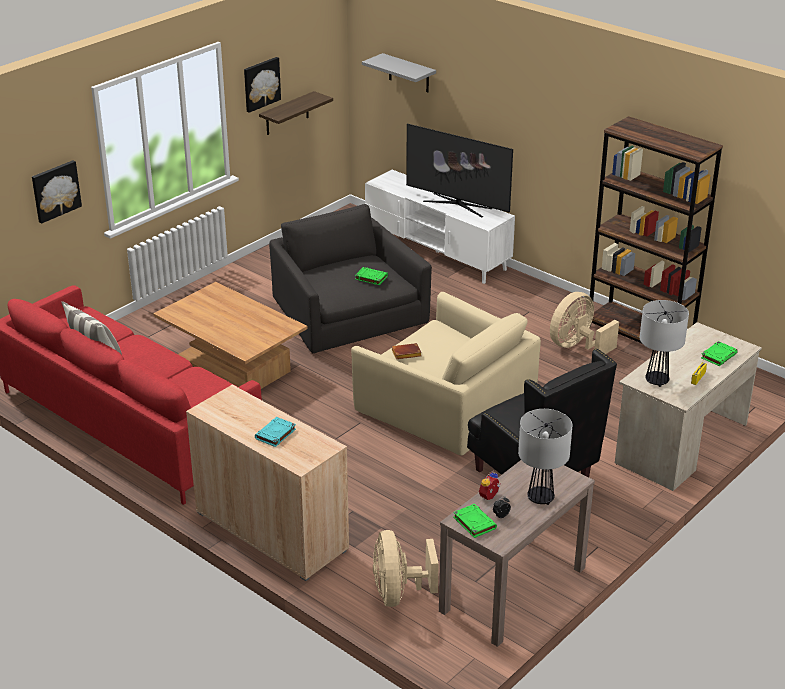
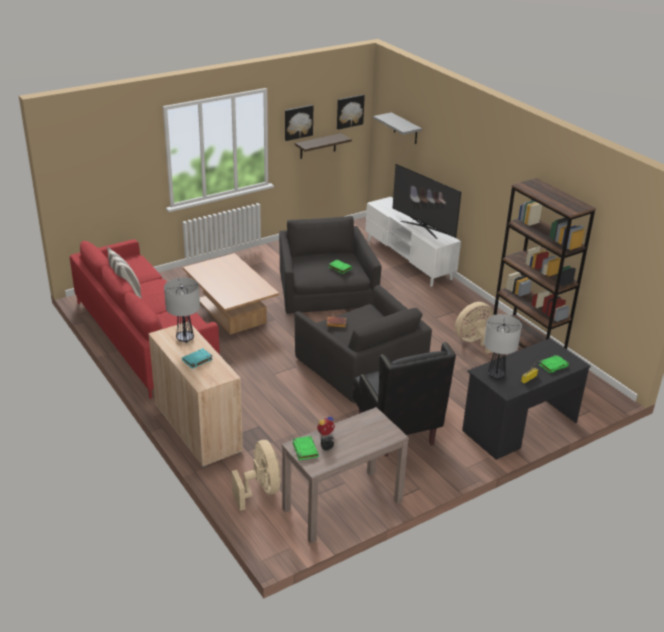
camera: 15 degrees right, 0 degrees up
picture [32,160,82,223] -> picture moved to [337,95,365,130]
beige armchair [351,292,541,456] -> black armchair [294,285,432,403]
beige fan [373,530,439,607] -> beige fan turned 150 degrees clockwise [232,440,281,511]
table lamp [518,409,572,505] -> table lamp moved to [164,277,200,343]
beige desk [615,322,762,491] -> black desk [462,338,591,460]

